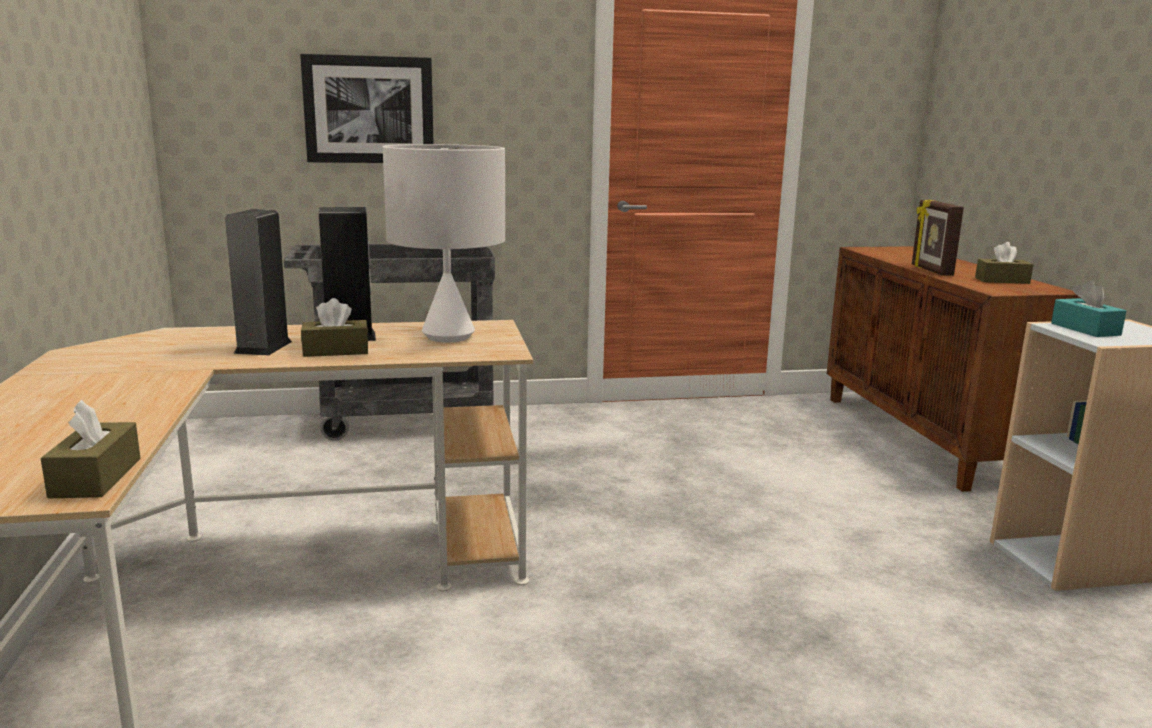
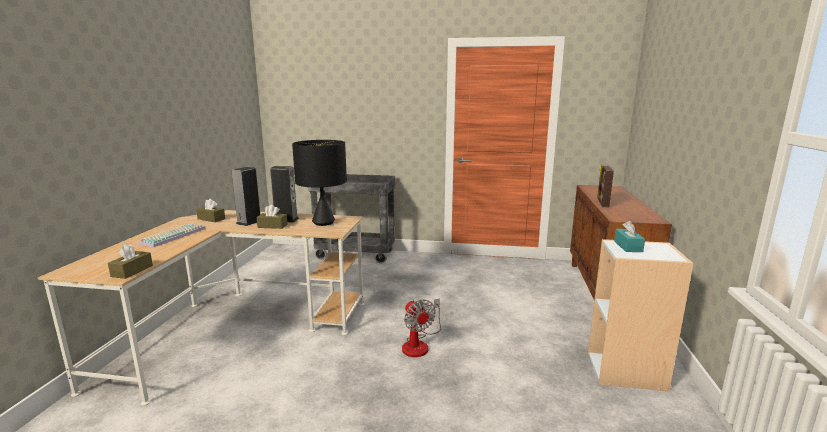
camera: 20 degrees right, 0 degrees up
picture [300,54,434,163] -> none
white table lamp [383,144,505,342] -> black table lamp [292,140,347,226]
brown tissue box [975,242,1034,284] -> brown tissue box moved to [196,199,225,222]
none -> keyboard [137,223,206,247]
none -> fan [402,298,441,357]

